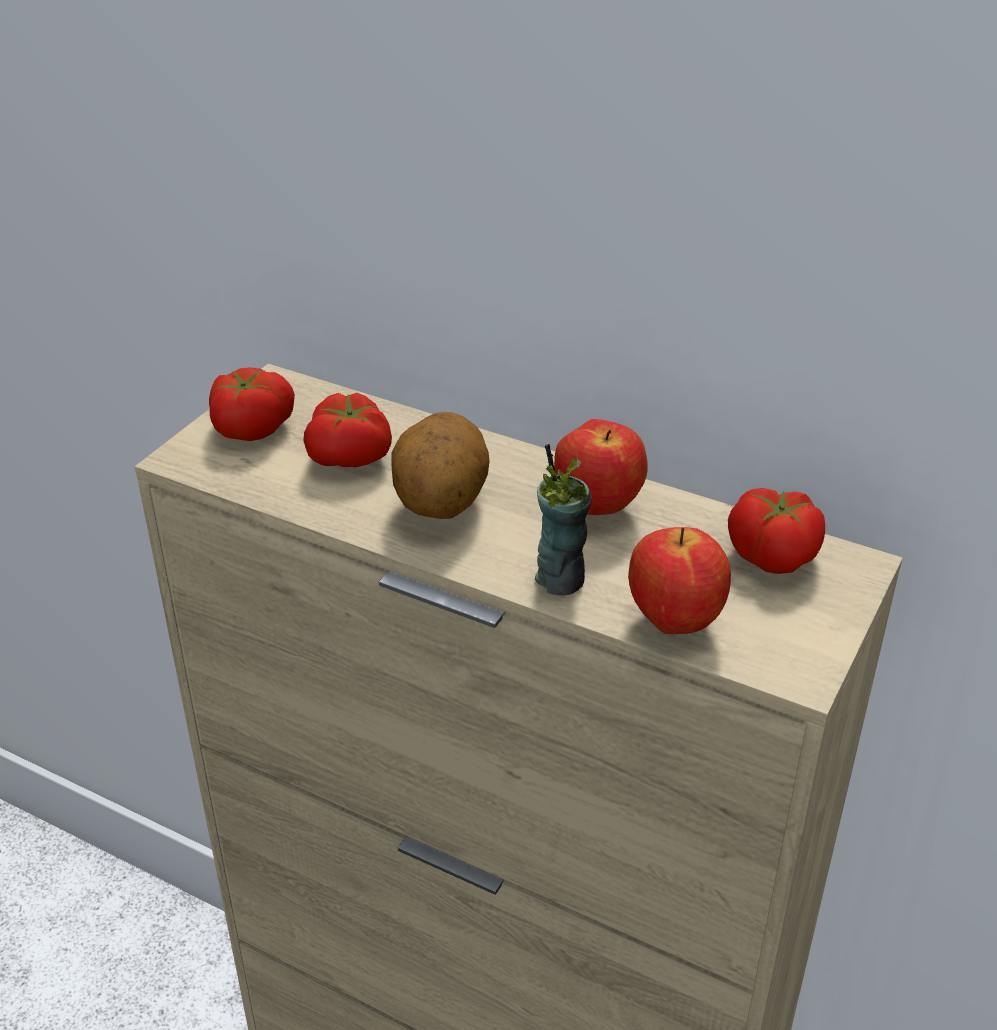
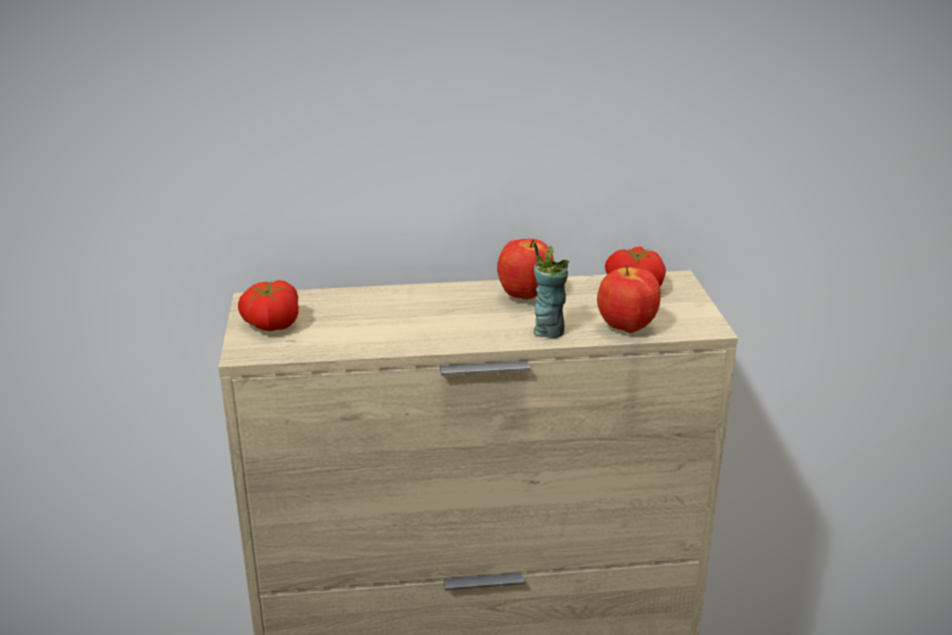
camera: 35 degrees left, 10 degrees down
tomato [303,393,392,467] -> none
potato [391,412,490,519] -> none

